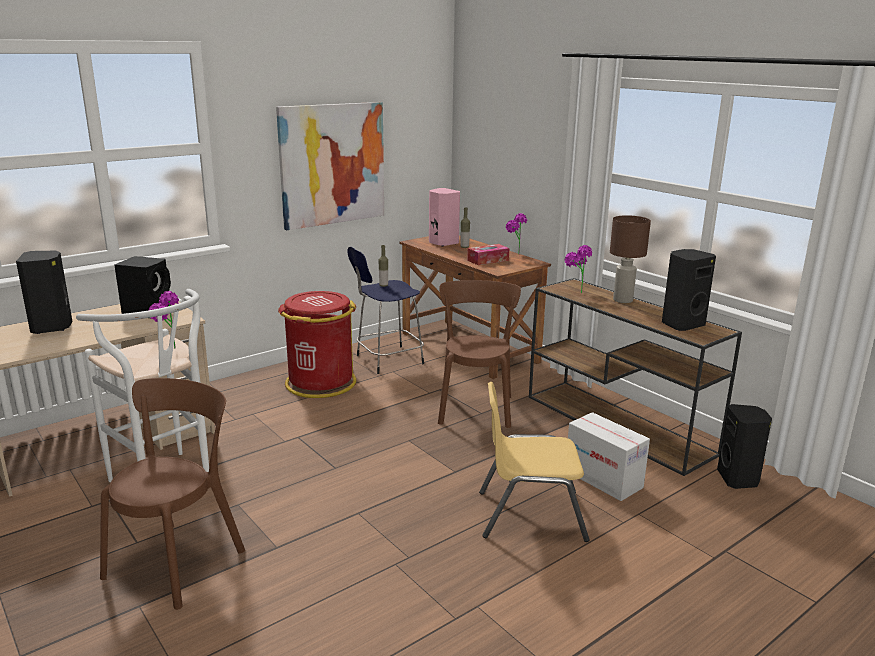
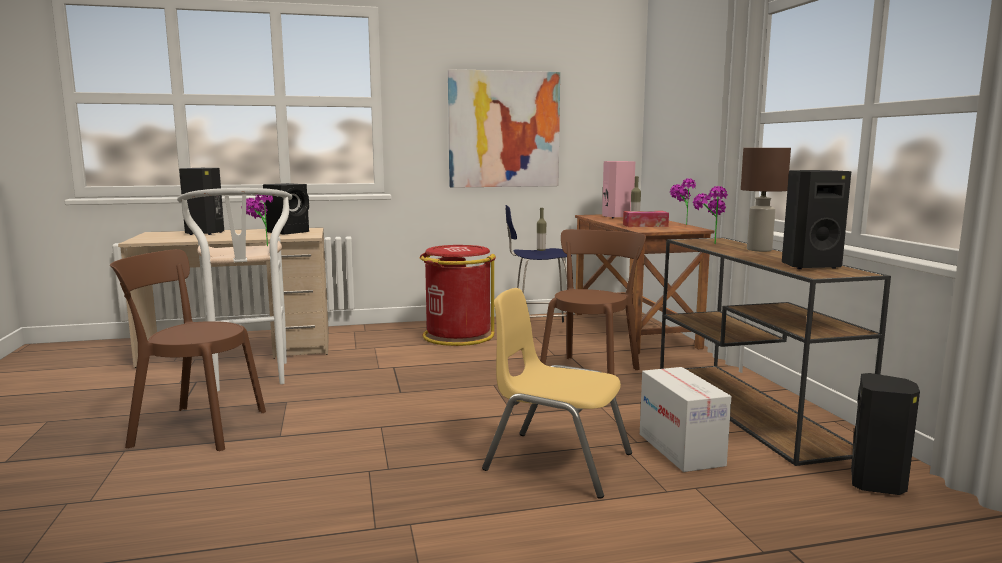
camera: 25 degrees right, 10 degrees down
brown chair [100,378,245,610] -> brown chair turned 135 degrees counterclockwise [110,249,266,451]

